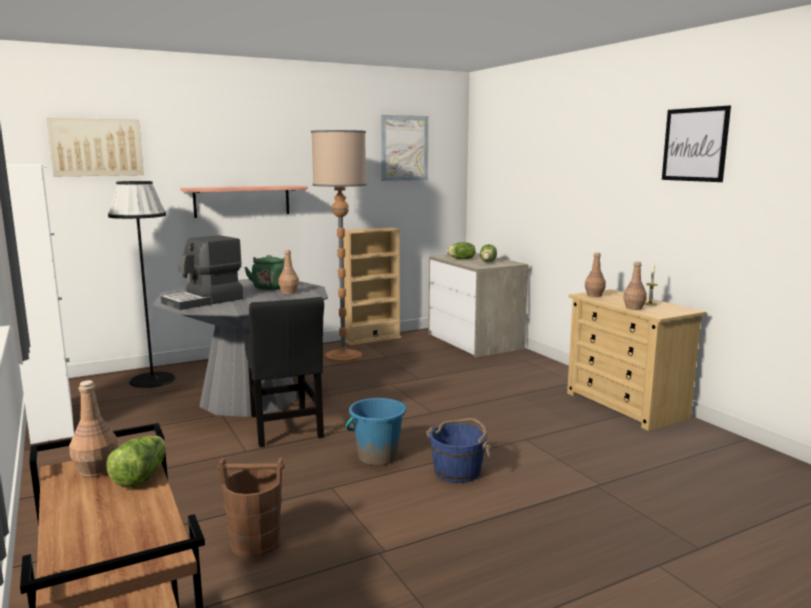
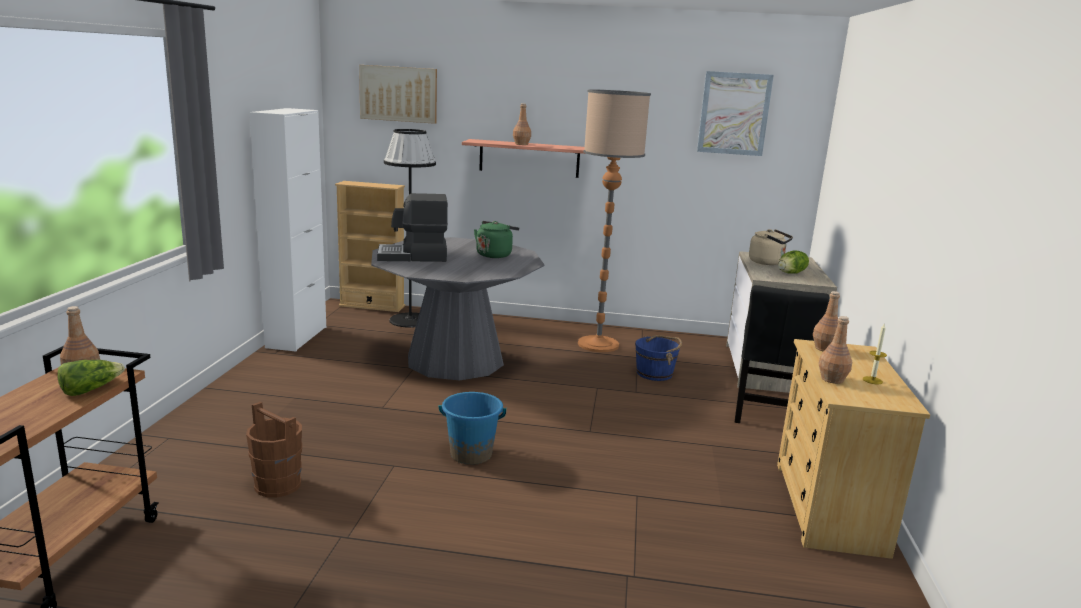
camera: 35 degrees right, 5 degrees up
black chair [244,297,324,447] -> black chair moved to [735,285,829,423]
brown bottle [279,250,299,294] -> brown bottle moved to [513,103,531,145]
beige bookcase [343,227,401,345] -> beige bookcase moved to [335,181,405,312]
blue bucket [426,418,492,483] -> blue bucket moved to [635,335,682,381]
lettuce [446,242,475,259] -> beige kettle [749,229,793,265]
picture [662,105,731,182] -> none

